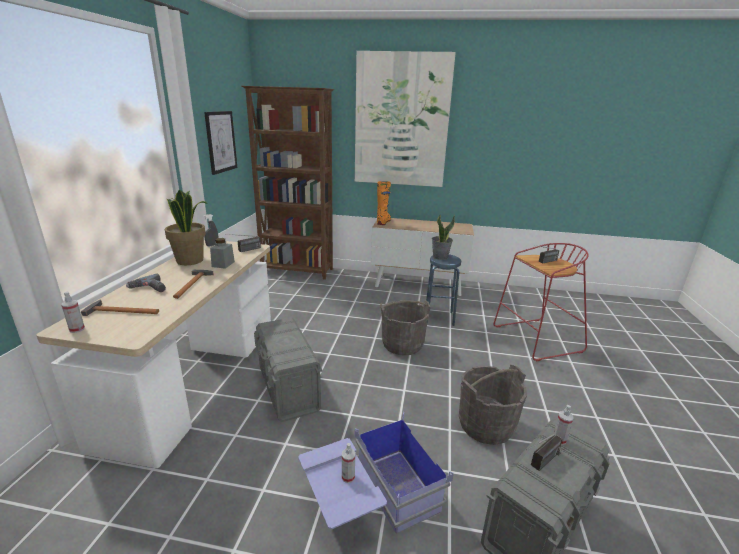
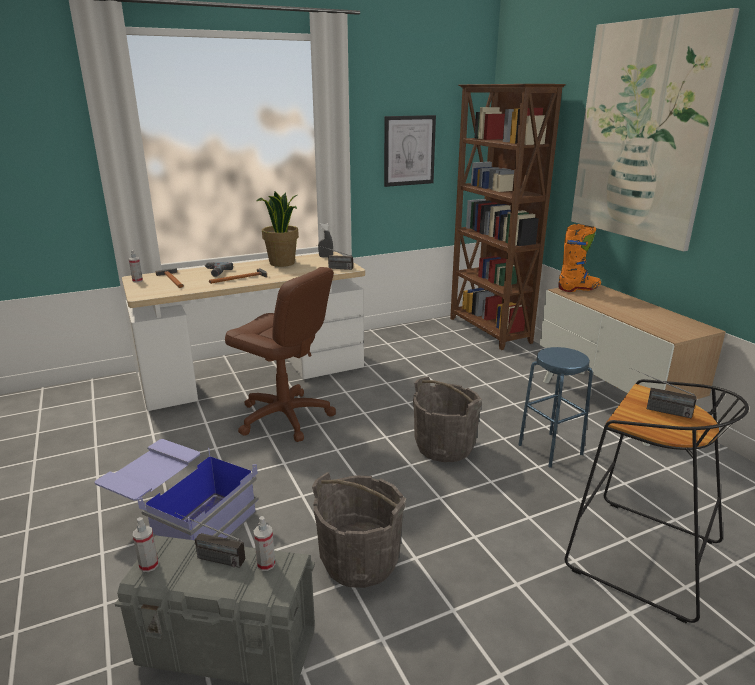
camera: 55 degrees right, 0 degrees up
grey jar [210,238,235,269] -> none
grey storage box [254,317,323,422] -> brown office chair [225,267,336,442]
spray bottle [342,443,355,483] -> spray bottle moved to [133,517,159,572]
potted plant [432,215,455,260] -> none
red stool [493,243,589,361] -> black stool [565,379,749,624]

